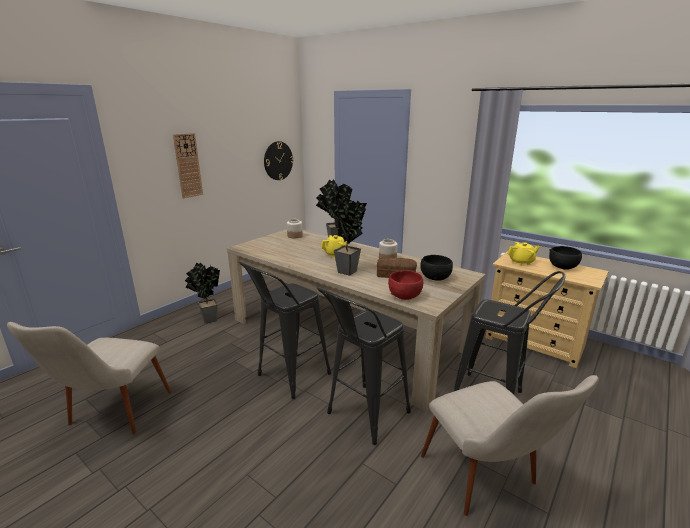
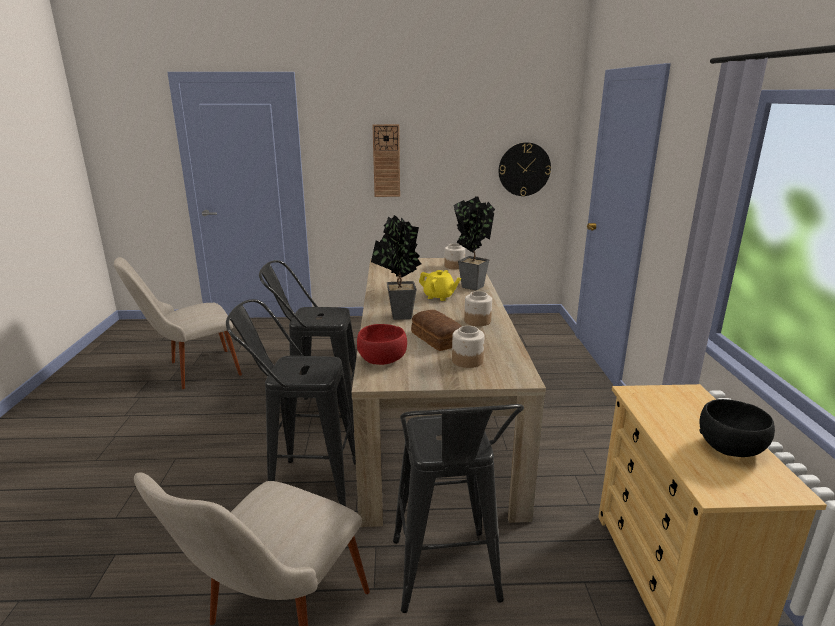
camera: 50 degrees right, 0 degrees up
potted plant [185,263,220,324] -> none
black bowl [420,255,453,281] -> jar [452,326,485,368]
yellow teapot [507,242,540,265] -> none

